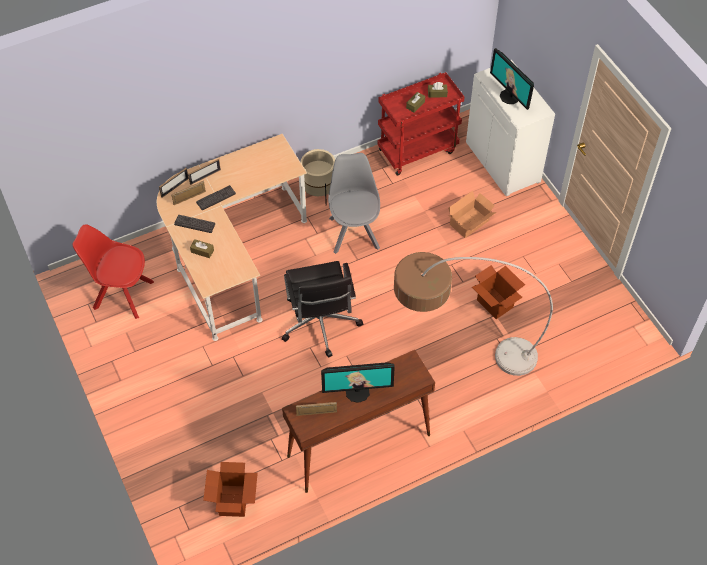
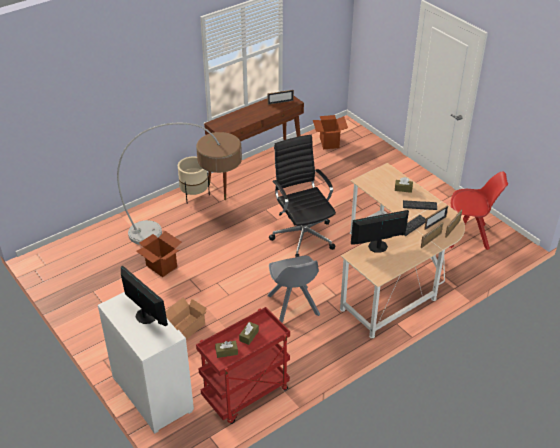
camera: 170 degrees right, 15 degrees down
beige planter [301,149,335,205] -> beige planter moved to [178,157,210,204]
monitor [321,362,395,403] -> monitor moved to [351,210,409,253]

